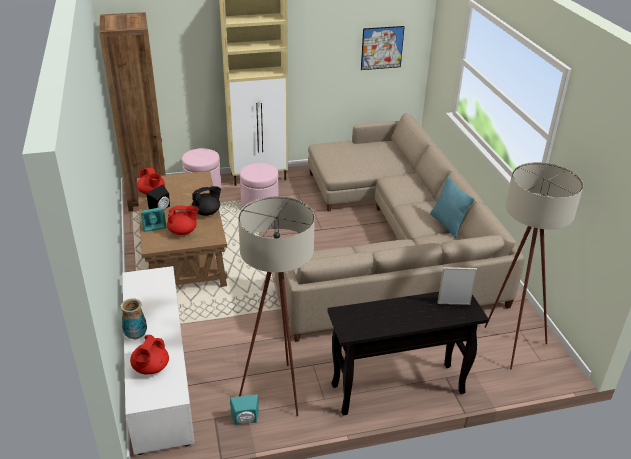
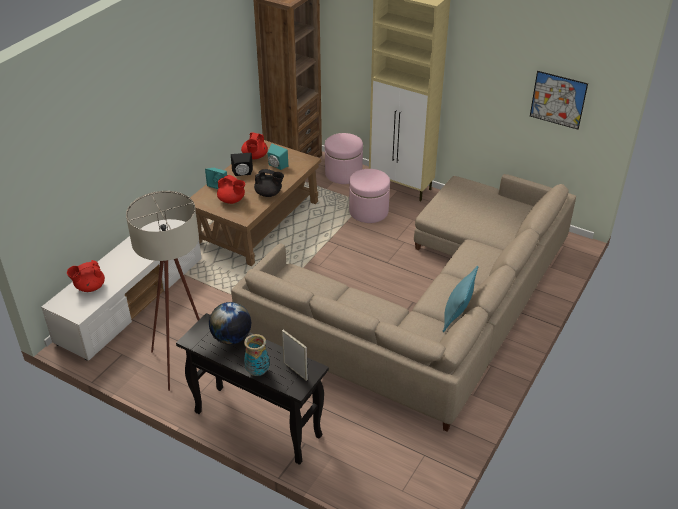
camera: 45 degrees right, 5 degrees up
vase [120,298,147,339] -> vase moved to [244,334,270,376]
turquoise speaker [230,395,259,425] -> turquoise speaker moved to [267,143,288,170]
beige floor lamp [484,162,583,370] -> none
none -> globe [209,302,251,345]

